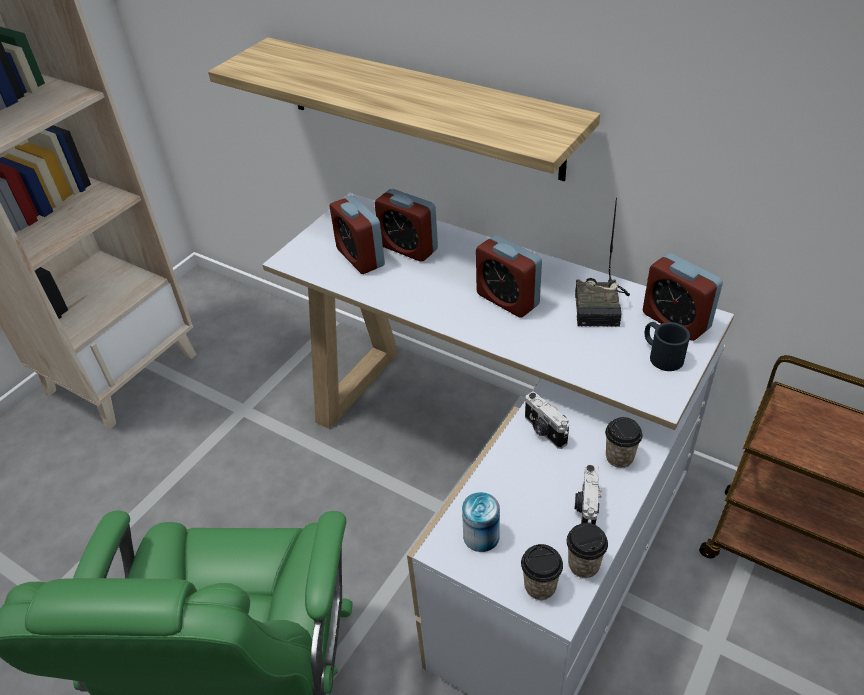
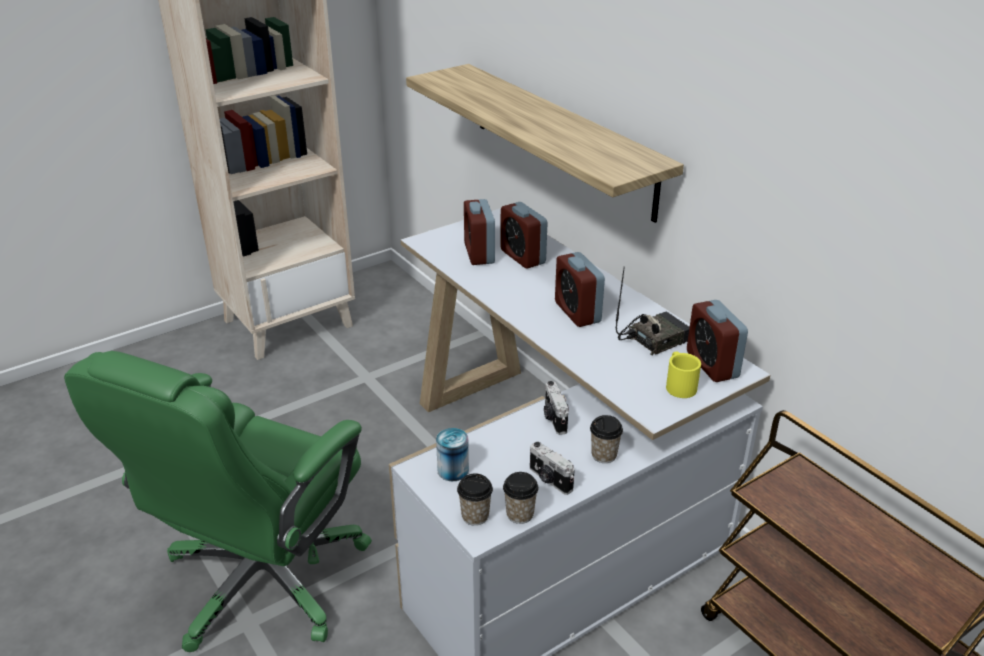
camera: 20 degrees right, 10 degrees down
radio [575,198,630,327] -> radio turned 150 degrees counterclockwise [616,266,690,356]
camera [575,465,602,525] -> camera turned 75 degrees counterclockwise [530,441,575,495]
black mug [645,322,690,371] -> yellow mug [666,352,701,398]

